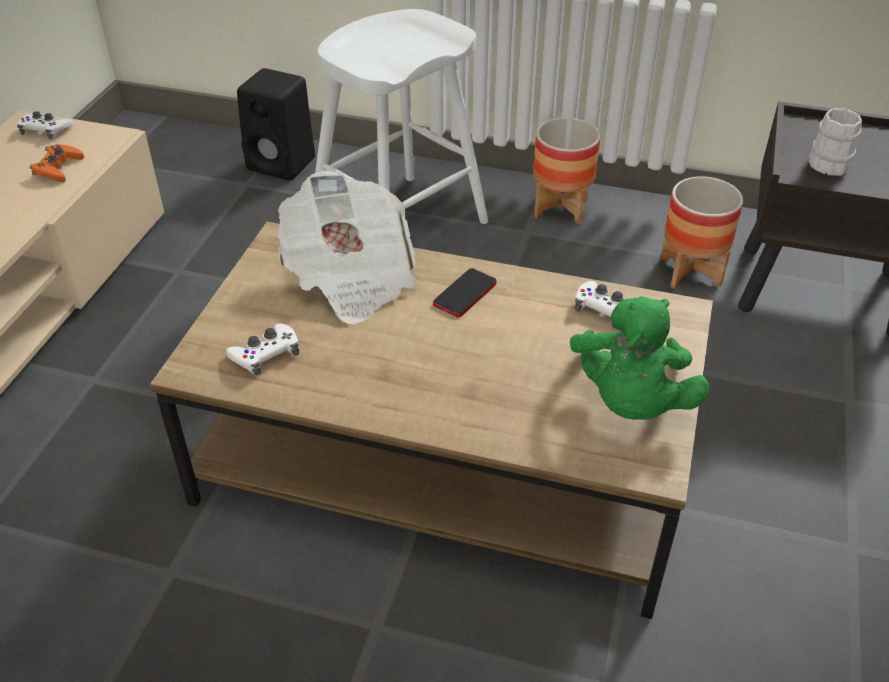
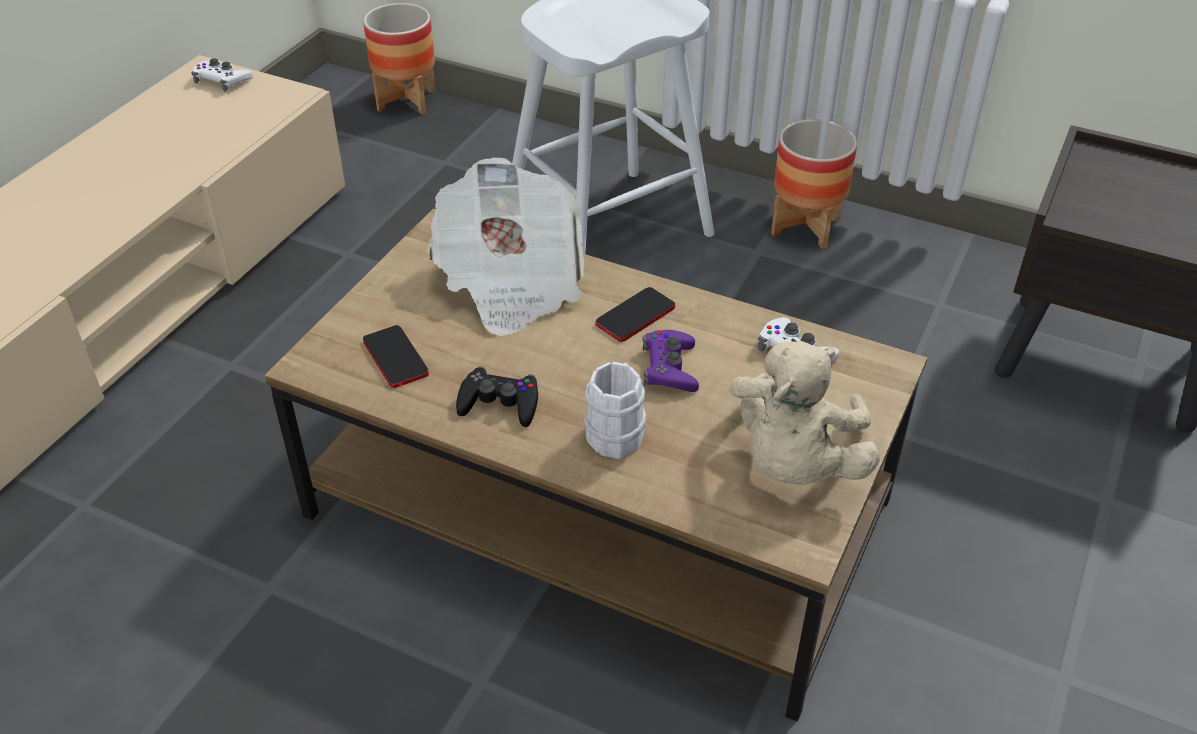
camera: 10 degrees right, 0 degrees up
orange game controller [30,144,84,182] -> none
white game controller [226,323,299,375] -> phone [363,325,429,388]
black speaker [237,68,315,181] -> none
green plush toy [570,296,710,420] -> beige plush toy [729,341,880,485]
planter [661,176,743,289] -> planter moved to [363,3,436,115]
white mug [809,108,862,176] -> white mug moved to [584,362,646,459]
none -> black game controller [456,366,538,427]
none -> purple game controller [643,330,699,392]

